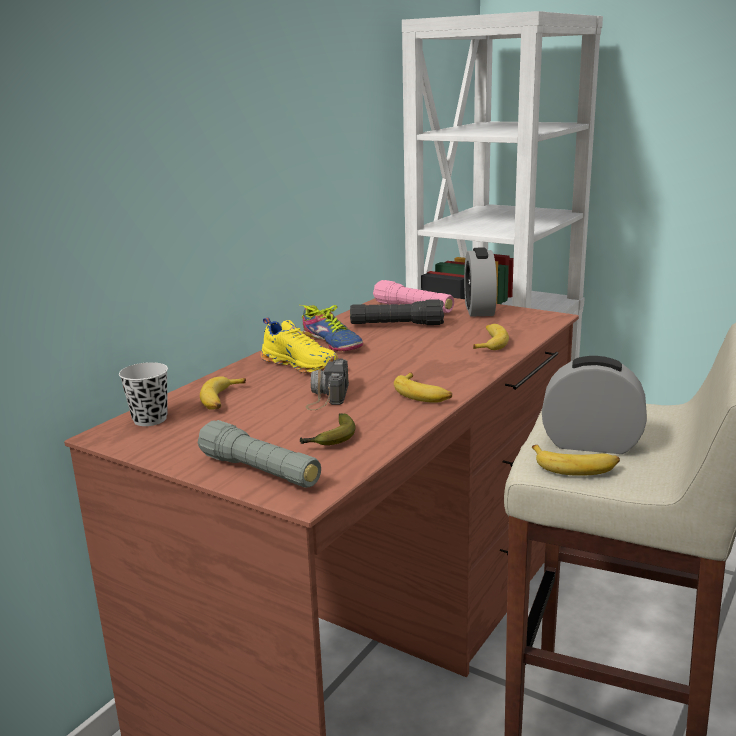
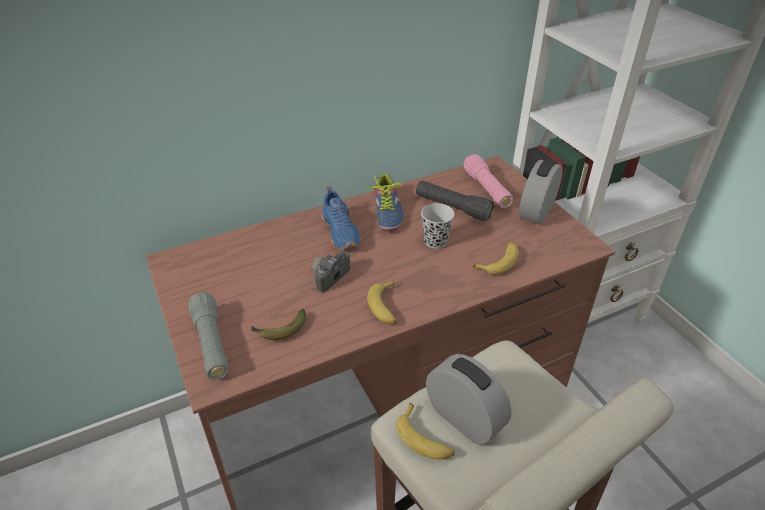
camera: 30 degrees right, 20 degrees up
black cup [119,362,168,426] -> black cup moved to [421,203,454,249]
banana [200,377,246,410] -> none
yellow shoe [260,317,338,373] -> blue shoe [321,186,361,250]

